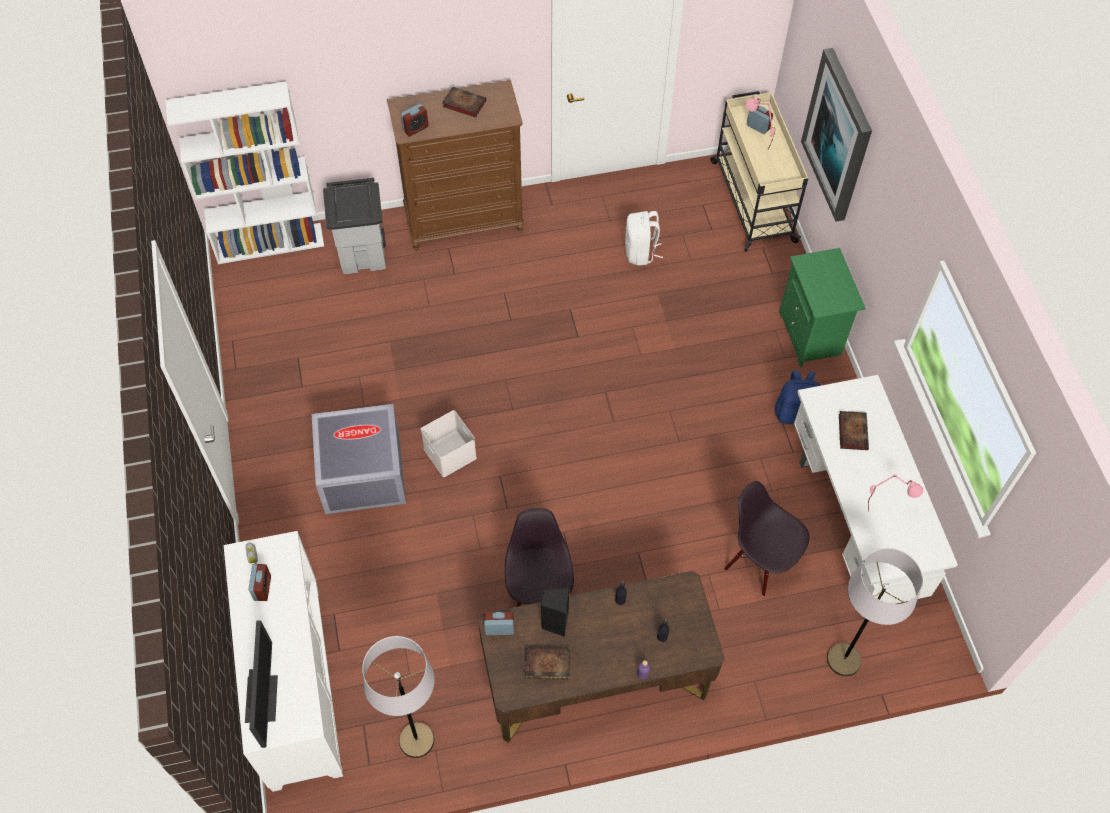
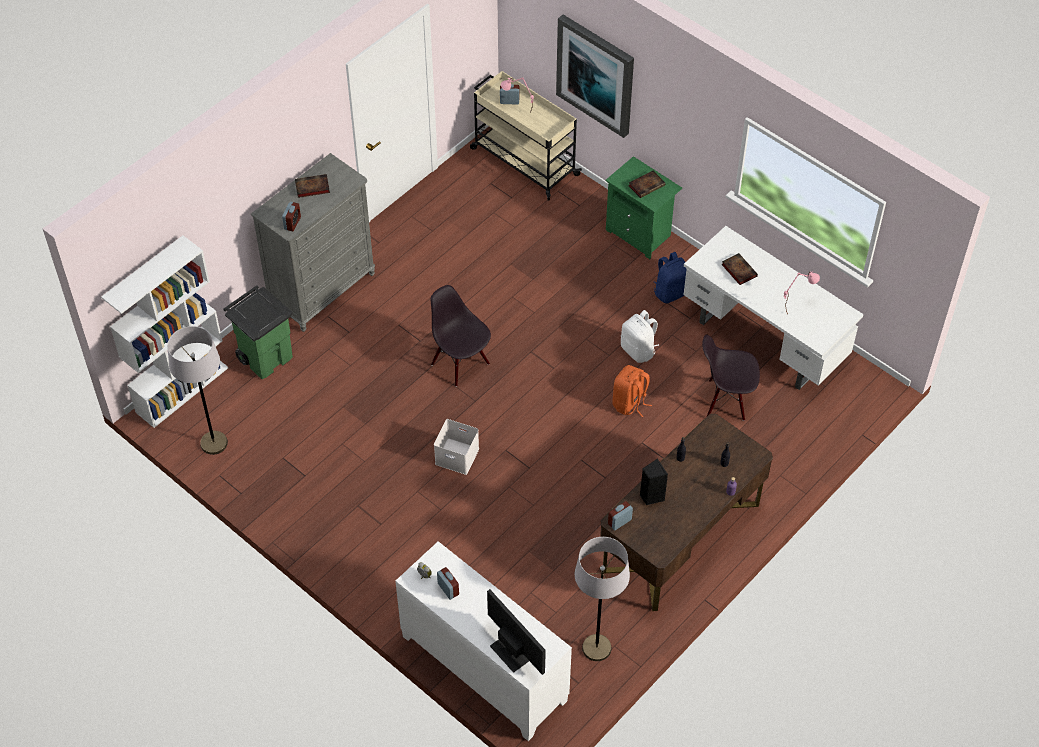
camera: 35 degrees left, 5 degrees down
grey storage box [312,404,406,514] -> none
grey trash can [323,178,386,274] -> green trash can [224,285,293,379]
brown dresser [387,80,524,251] -> grey dresser [251,153,375,332]
black chair [505,508,574,607] -> black chair moved to [431,285,491,387]
book [524,648,570,680] -> book moved to [628,171,665,198]
white backpack [625,211,663,265] -> white backpack moved to [621,310,659,363]
grey floor lamp [827,548,923,676] -> grey floor lamp moved to [167,326,228,455]
none -> orange backpack [612,365,652,417]

